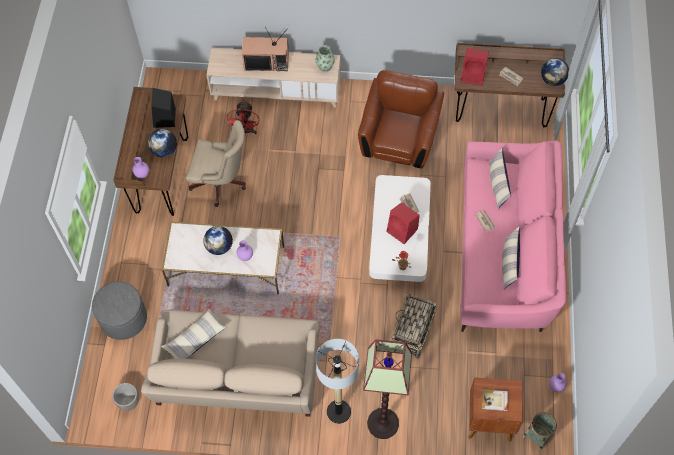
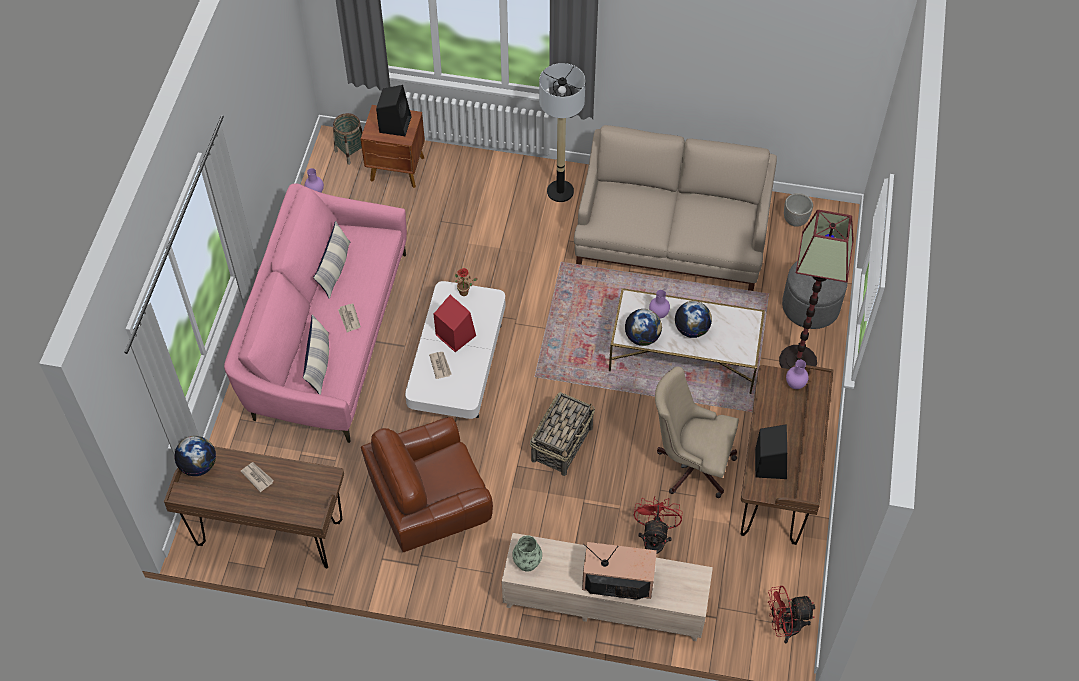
camera: 175 degrees left, 5 degrees down
globe [148,129,177,158] -> globe moved to [625,309,662,346]
pillow [161,309,227,359] -> none
brown armchair [358,70,444,169] -> brown armchair turned 45 degrees clockwise [361,417,493,552]
floor lamp [363,339,412,439] -> floor lamp moved to [779,210,854,369]
basket [391,294,437,359] -> basket moved to [530,392,595,476]
red speaker [461,48,489,86] -> none
book [482,389,508,411] -> black speaker [376,85,412,136]
none -> red fan [768,586,815,643]

